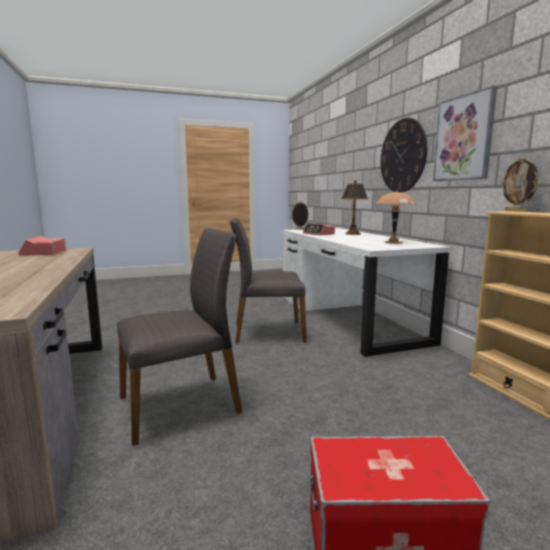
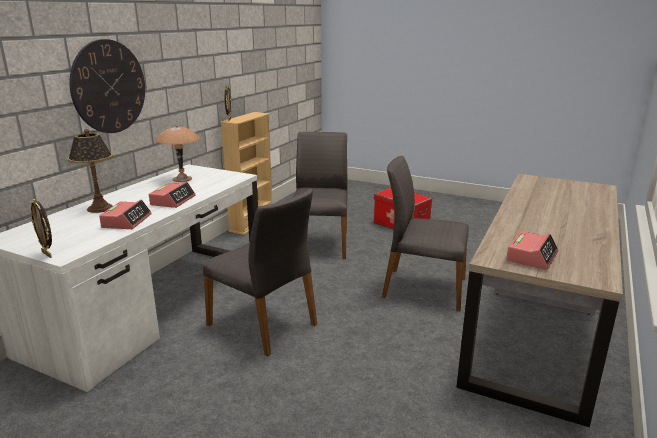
camera: 135 degrees left, 10 degrees up
picture [433,86,497,181] -> none
none -> alarm clock [149,182,195,208]
none -> grey chair [293,132,348,259]

